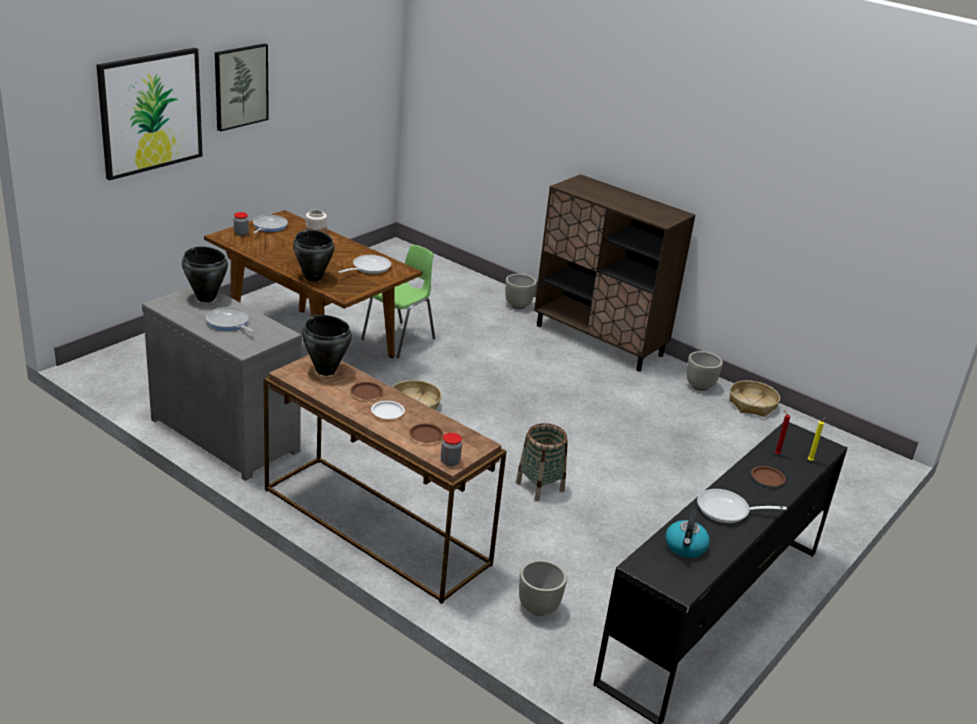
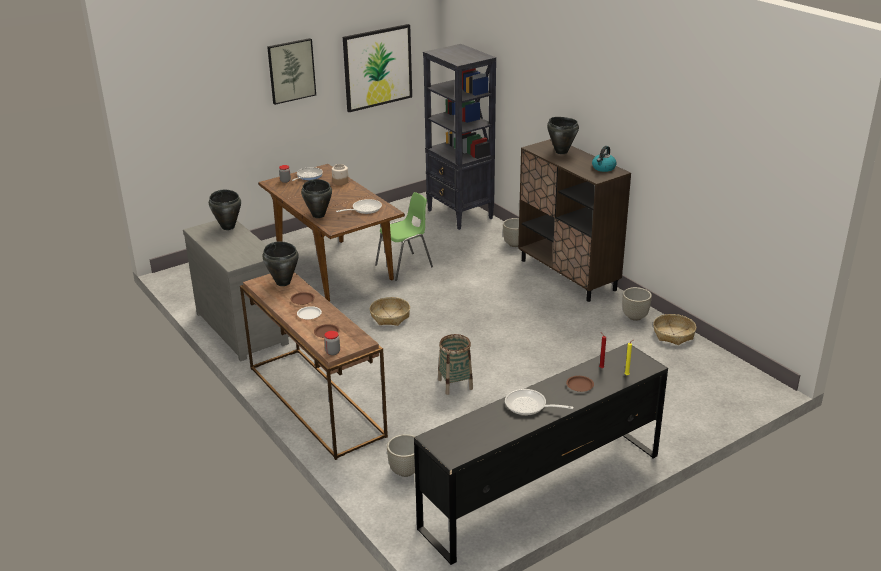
camera: 20 degrees right, 0 degrees up
picture [96,48,203,180] -> picture moved to [343,24,412,112]
frying pan [206,307,254,332] -> none
kettle [665,509,710,558] -> kettle moved to [592,146,616,172]
none -> black bookcase [423,44,496,230]
none -> black cooking pot [547,117,579,154]

